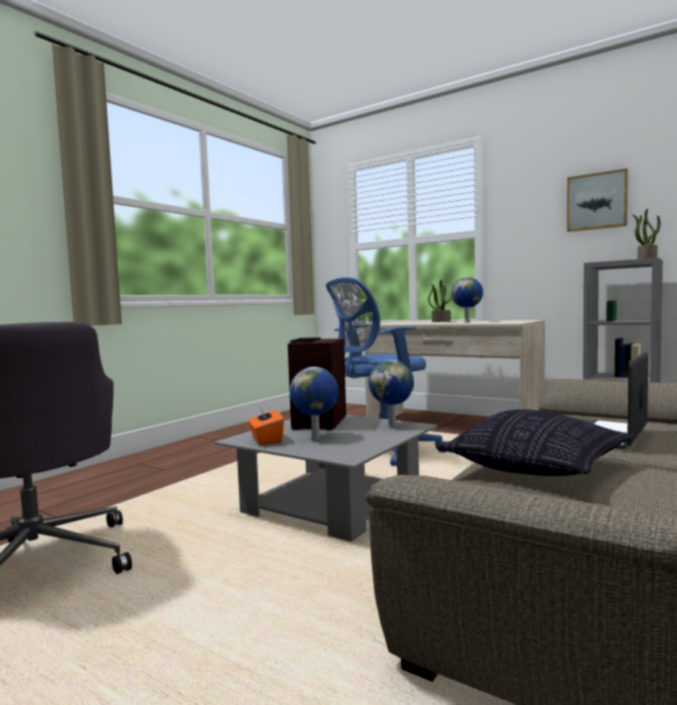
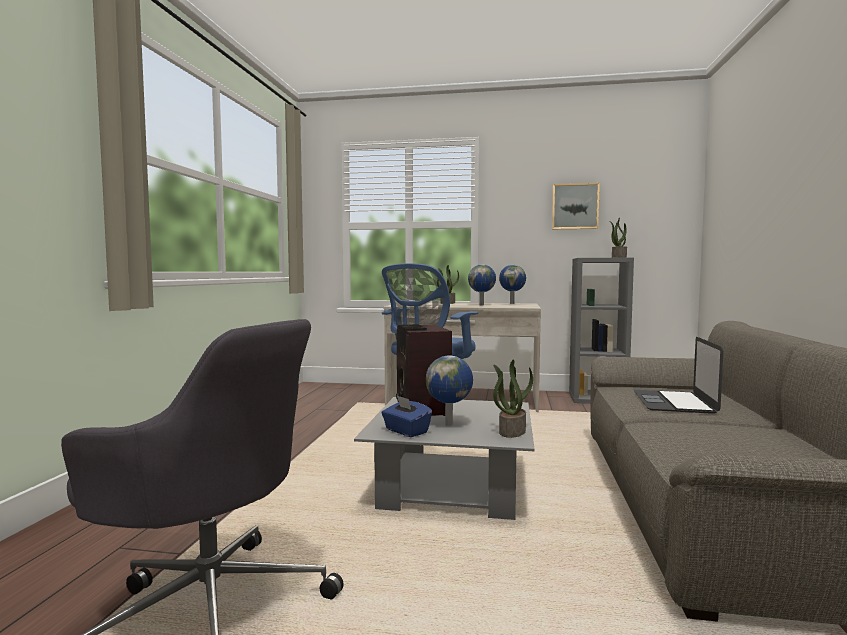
camera: 25 degrees left, 0 degrees up
orange tissue box [248,406,284,445] -> blue tissue box [382,395,432,437]
globe [369,360,414,426] -> globe moved to [499,265,526,304]
pillow [436,409,634,476] -> none
none -> potted plant [493,359,533,438]

